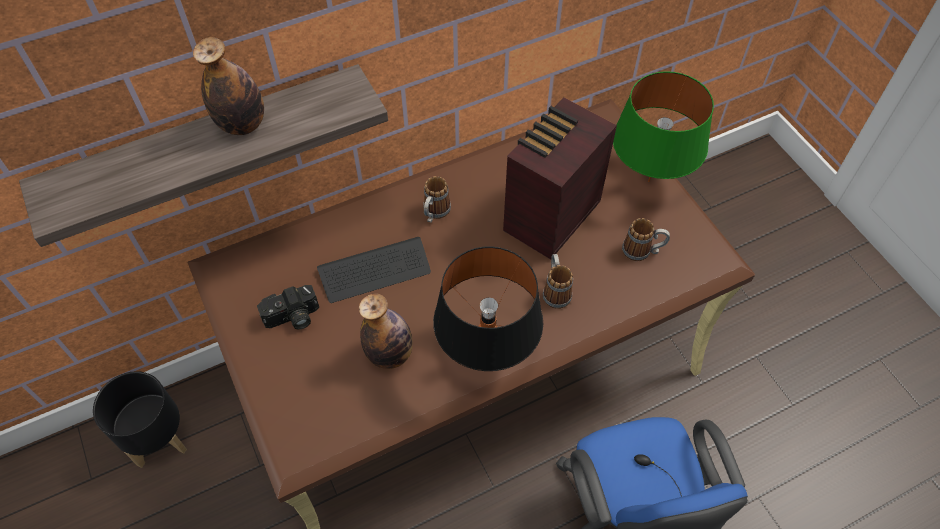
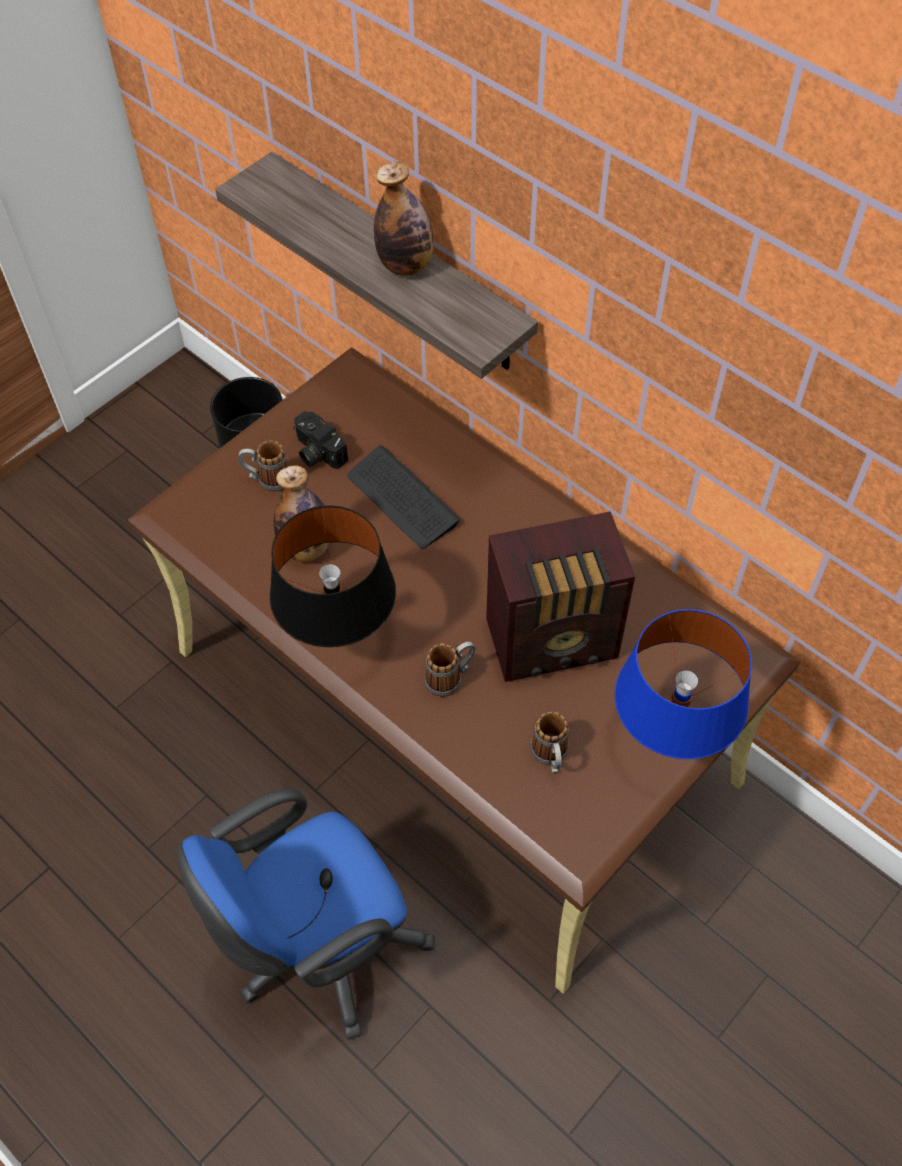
camera: 70 degrees right, 0 degrees up
mug [423,176,451,222] -> mug moved to [238,440,289,492]
radio [503,98,617,260] -> radio turned 150 degrees clockwise [486,511,635,682]
green table lamp [613,71,714,182] -> blue table lamp [615,609,752,759]

